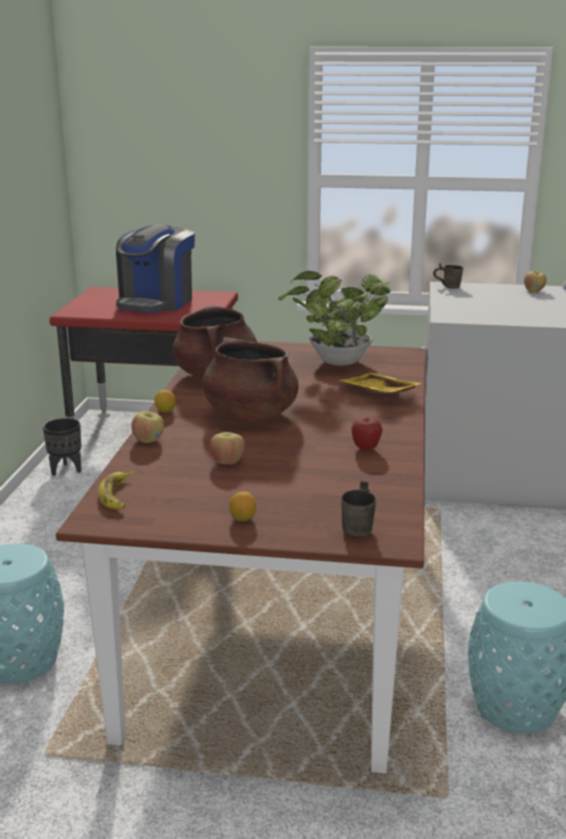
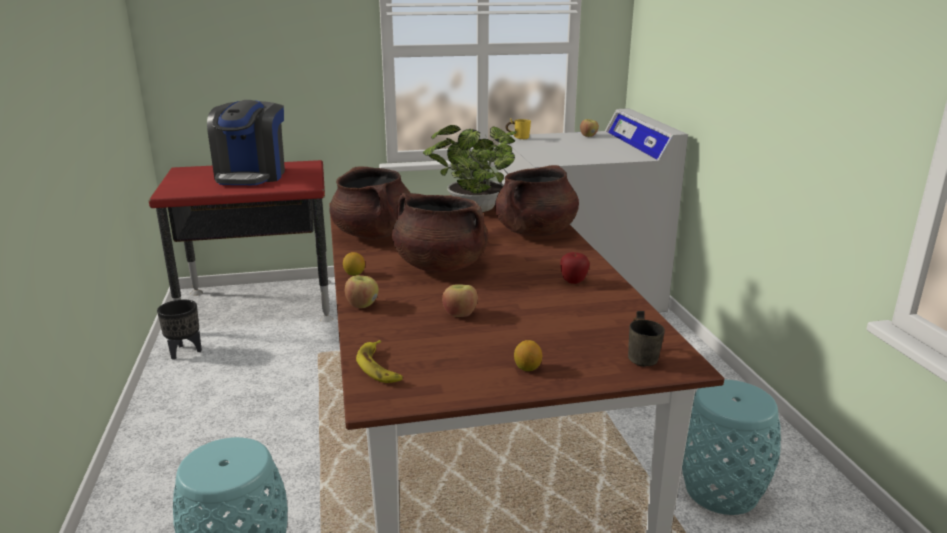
camera: 20 degrees left, 0 degrees up
yellow tray [340,373,422,395] -> brown cooking pot [495,165,579,236]
grey mug [433,263,463,289] -> yellow mug [506,118,531,139]

